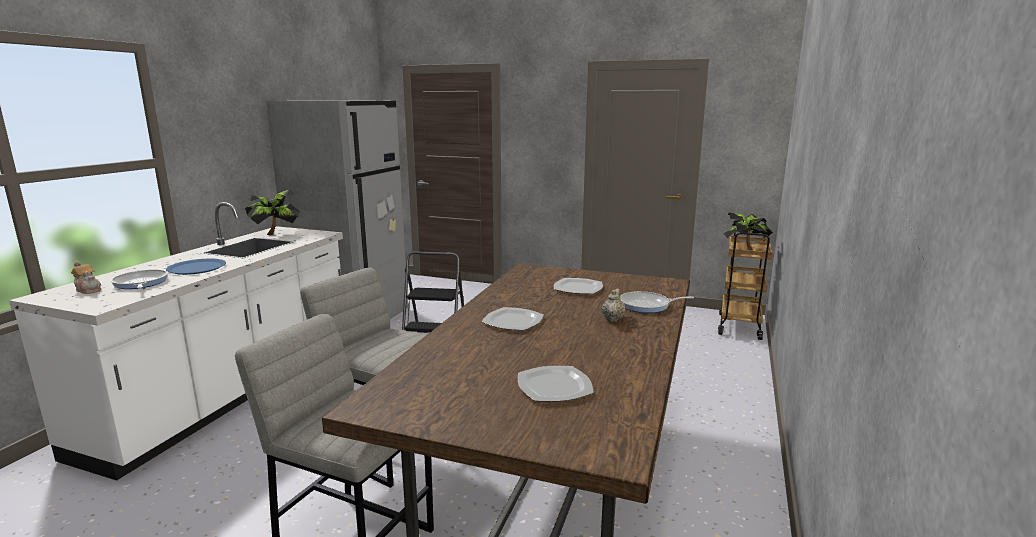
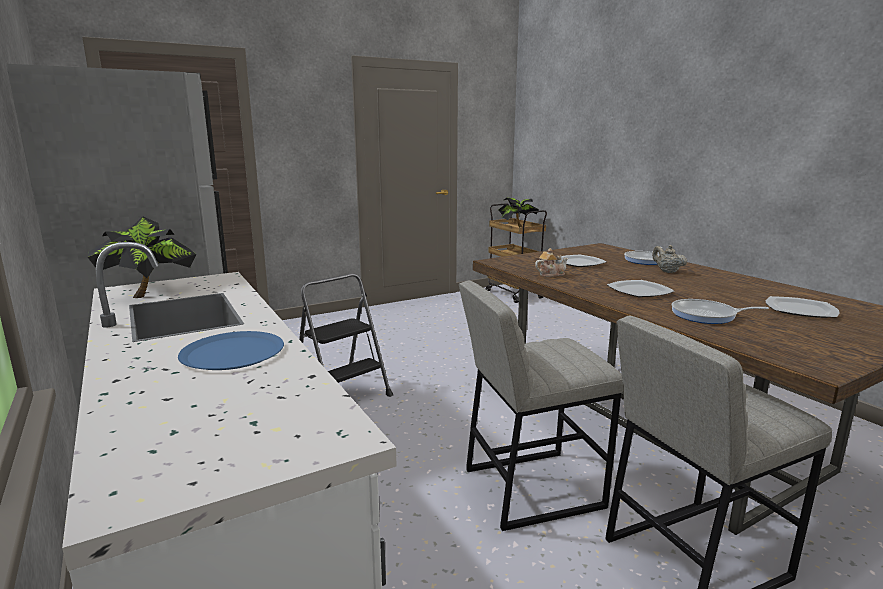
camera: 50 degrees left, 0 degrees up
teapot [71,261,101,294] -> teapot moved to [535,248,568,277]
frying pan [111,269,168,289] -> frying pan moved to [672,299,769,324]

